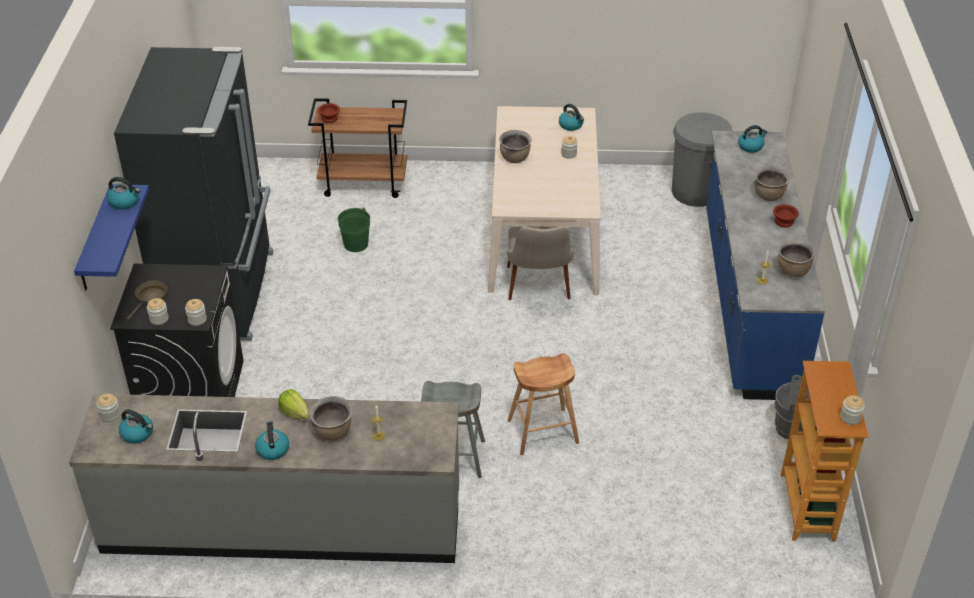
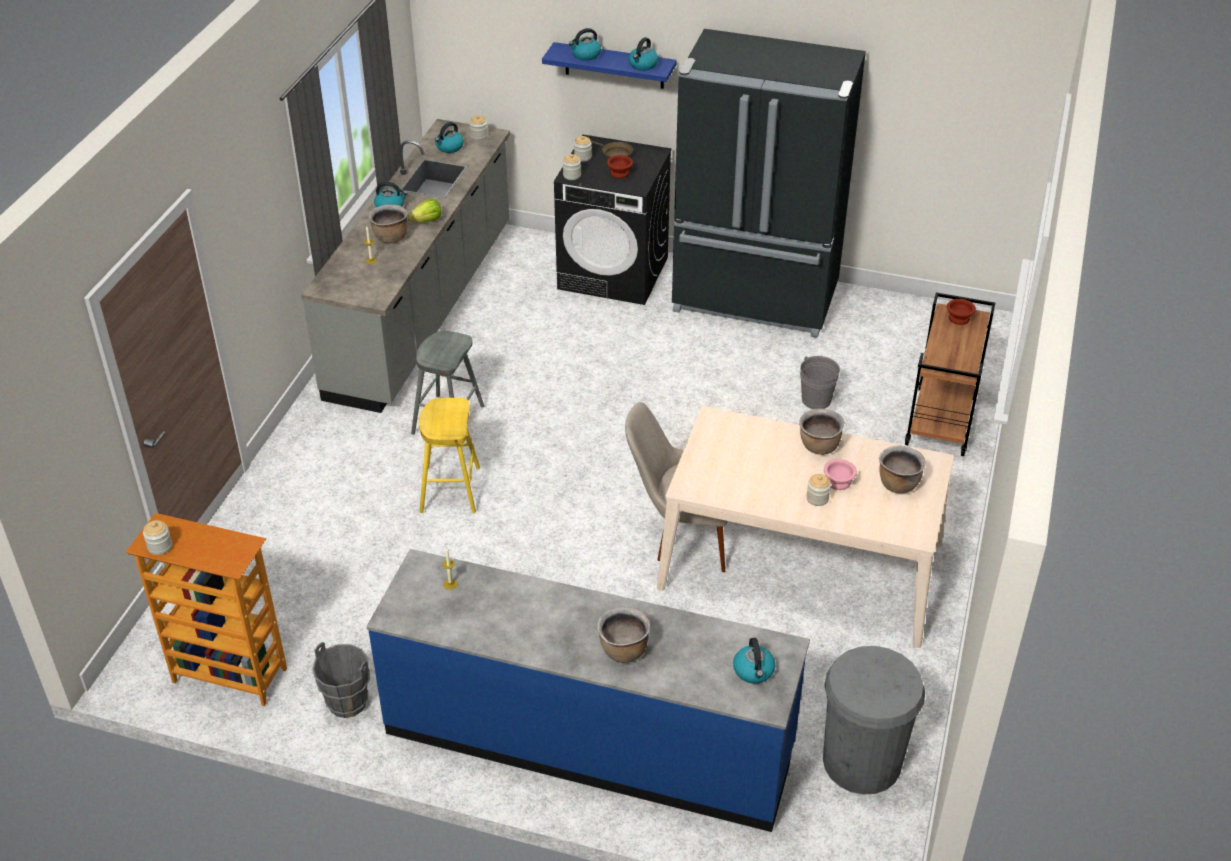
camera: 105 degrees right, 0 degrees up
green bucket [338,208,370,252] -> grey bucket [800,356,840,409]
brown stool [507,353,579,455] -> yellow stool [419,398,480,513]
kettle [559,104,584,131] -> kettle moved to [569,28,601,61]
brown bowl [773,204,799,227] -> brown bowl moved to [607,155,633,178]
brown cooking pot [778,239,816,278] -> brown cooking pot moved to [879,445,926,494]
none -> pink bowl [824,459,857,490]

